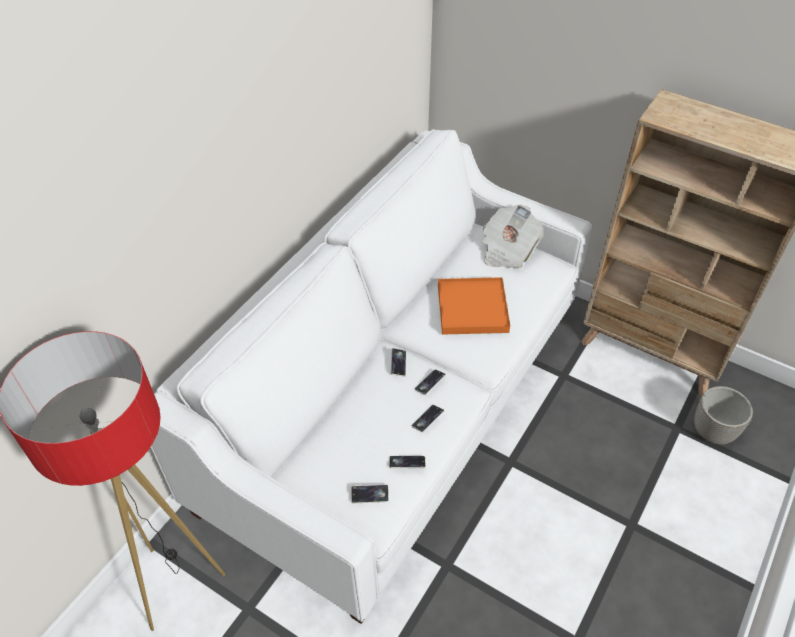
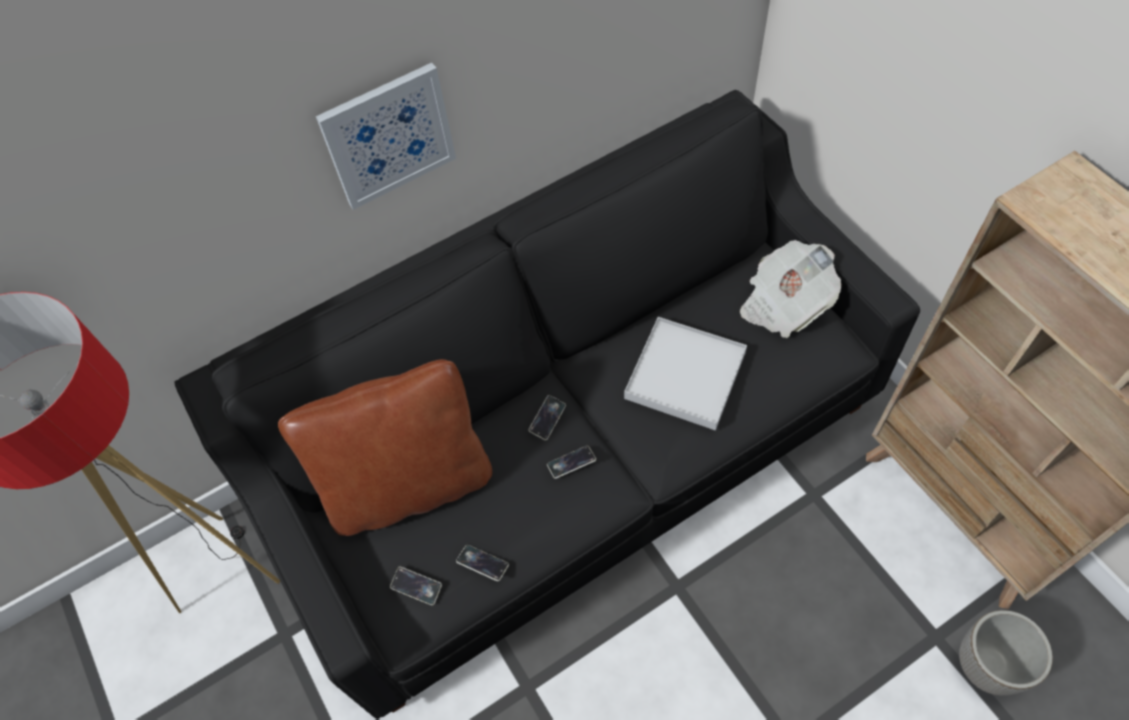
camera: 30 degrees right, 10 degrees up
white sofa [151,129,592,624] -> black sofa [174,90,920,720]
phone [411,405,444,432] -> none
orange tray [438,277,510,335] -> white tray [624,317,747,430]
none -> brown pillow [278,359,492,536]
none -> picture [316,63,456,210]

